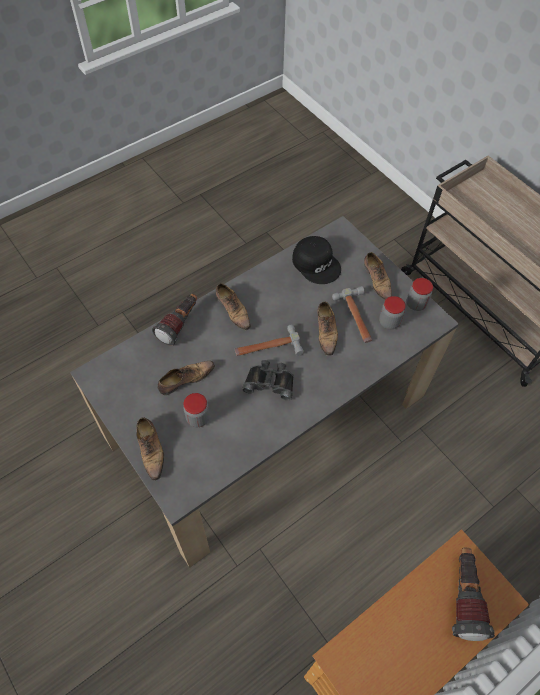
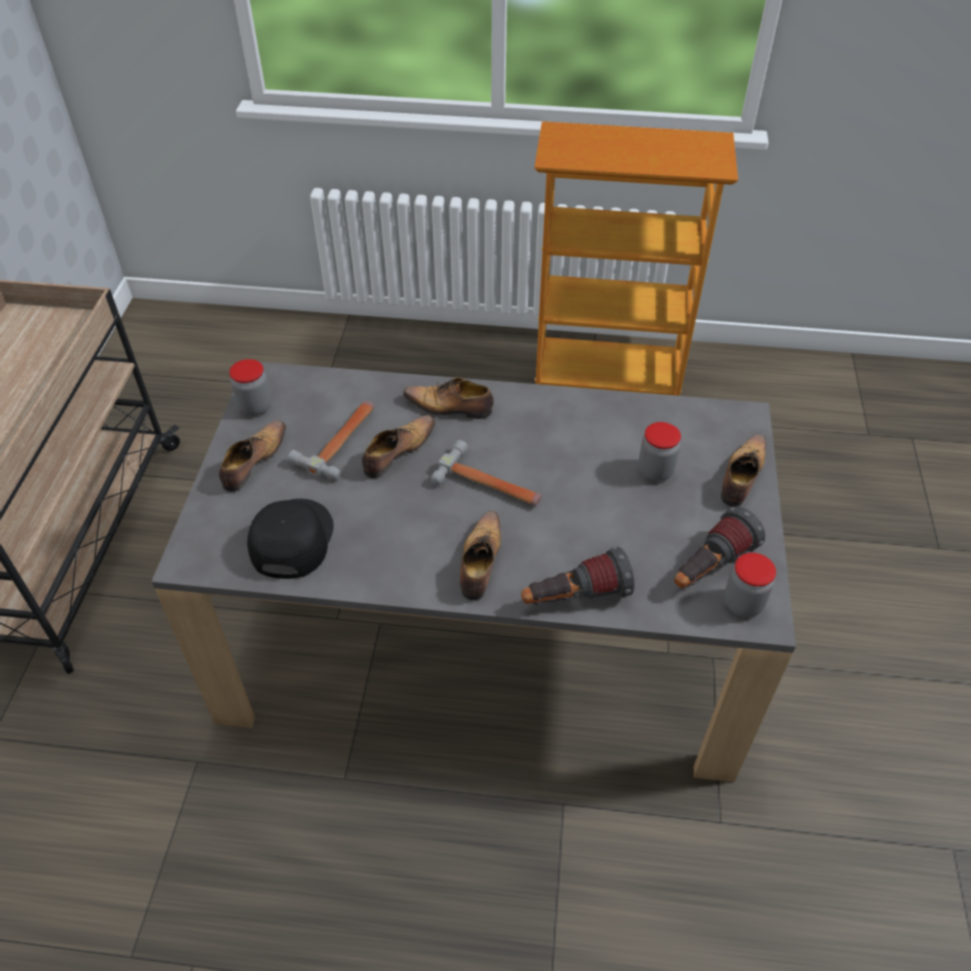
camera: 135 degrees left, 10 degrees down
shoe [158,361,215,395] -> shoe moved to [403,377,494,419]
black binoculars [242,360,294,400] -> none
jar [379,296,405,330] -> jar moved to [724,553,776,617]
flashlight [452,548,495,641] -> flashlight moved to [674,506,765,588]

